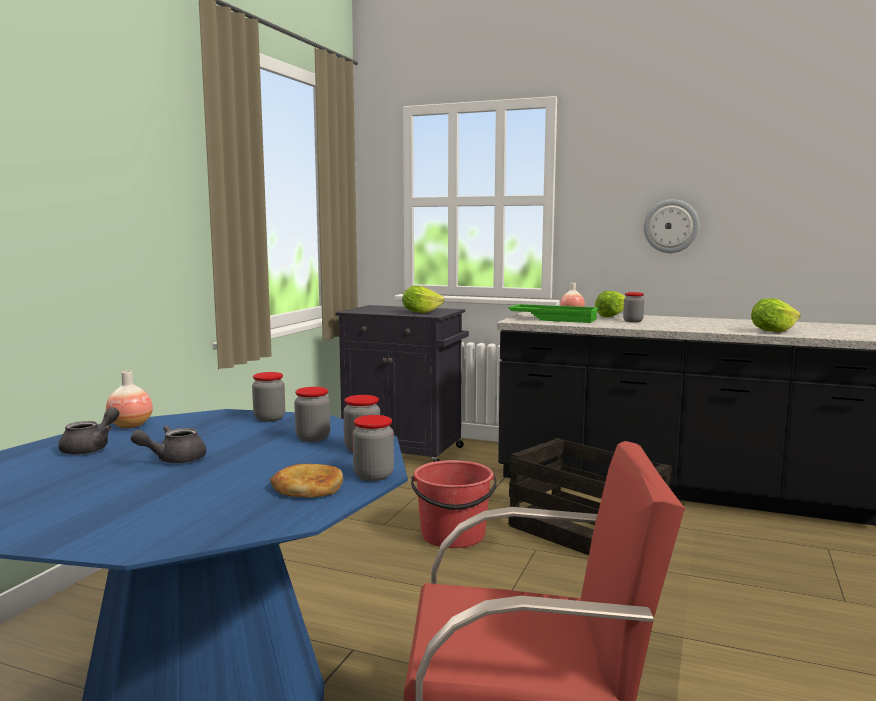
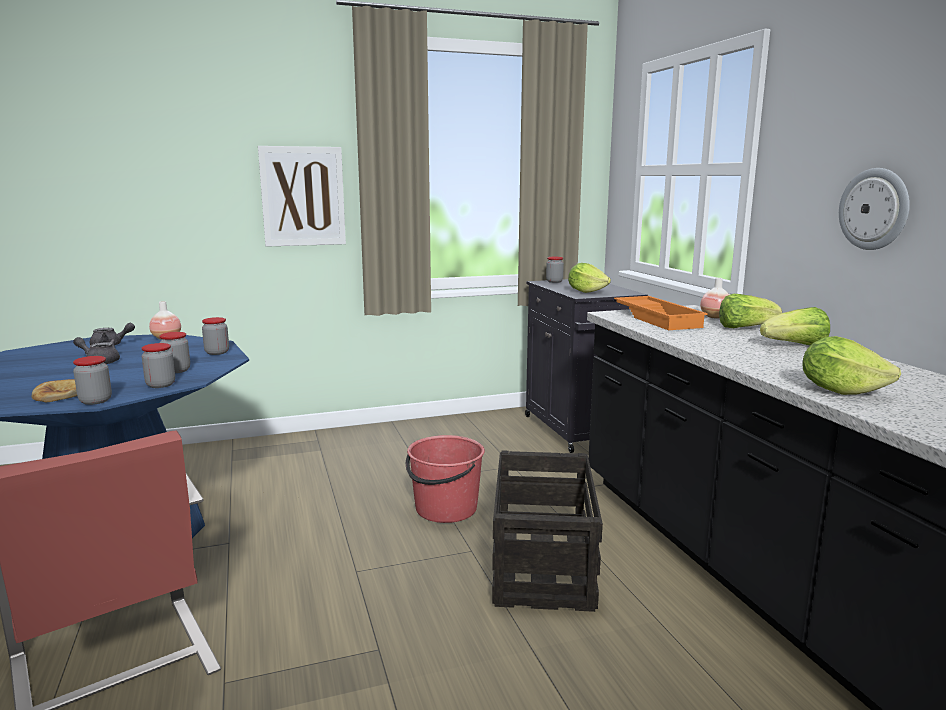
camera: 50 degrees right, 5 degrees up
green tray [508,304,599,323] -> orange tray [614,296,708,330]
jar [623,292,644,322] -> jar moved to [546,257,564,283]
none -> picture [258,146,346,247]
none -> lettuce [760,307,830,345]

